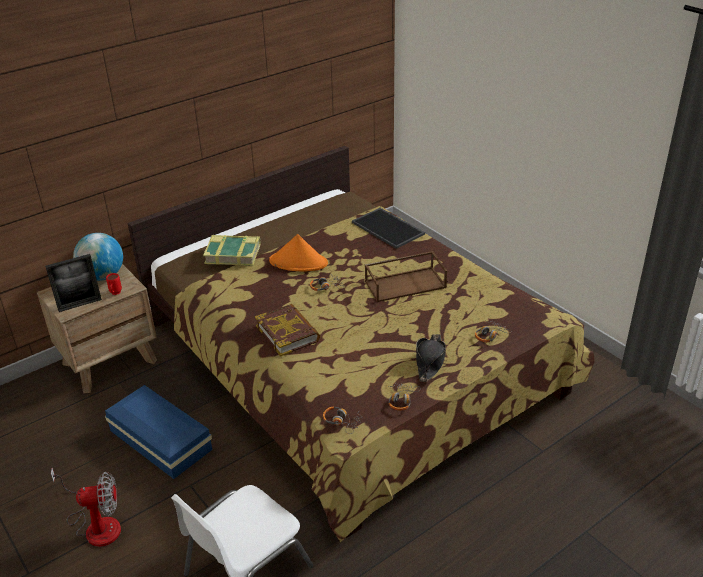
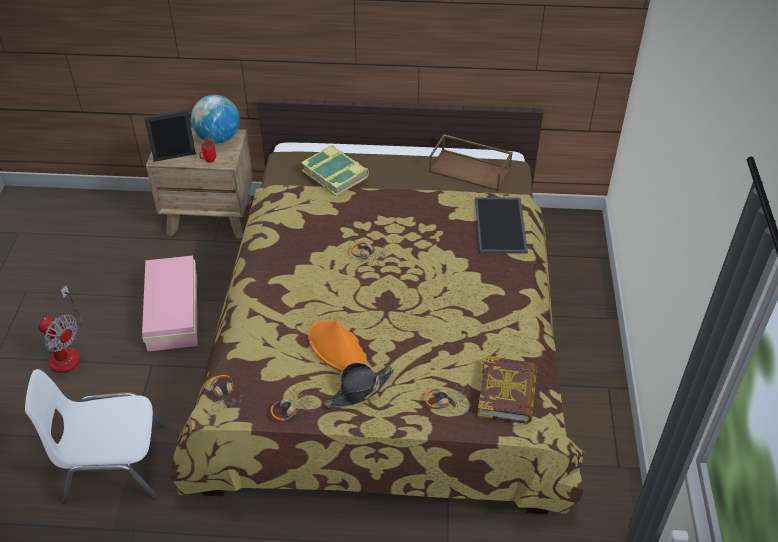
camera: 40 degrees right, 10 degrees up
picture frame [45,254,102,312] -> picture frame turned 150 degrees clockwise [144,109,196,162]
blue storage box [105,385,212,479] -> pink storage box [142,256,197,351]
book [255,304,320,357] -> book moved to [477,355,537,424]
orange hat [269,234,328,271] -> orange hat moved to [308,320,367,372]
brown tray [365,251,447,302] -> brown tray moved to [429,134,513,191]

